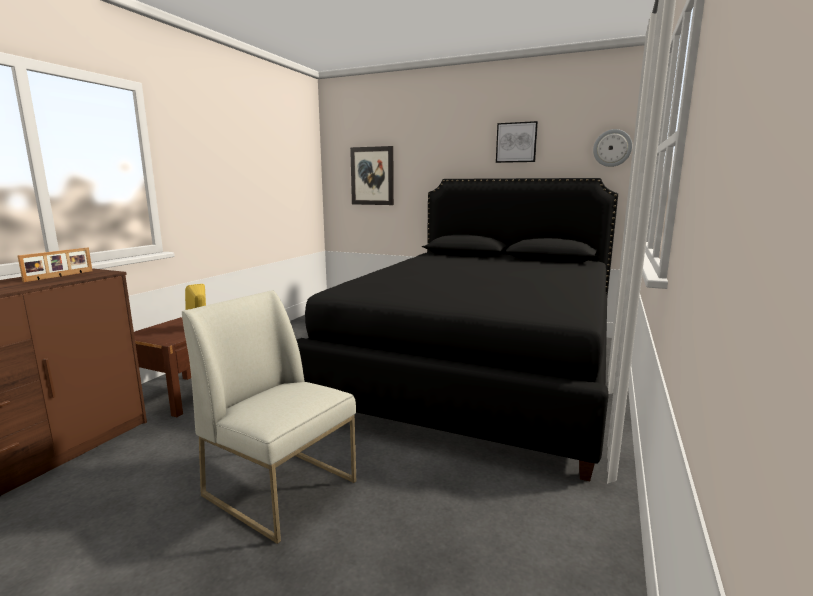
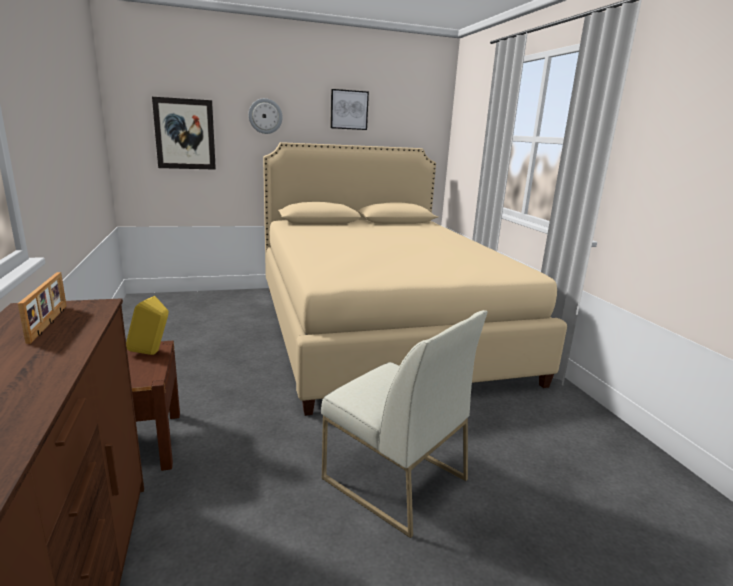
camera: 40 degrees left, 5 degrees up
white chair [182,290,356,544] -> white chair turned 135 degrees counterclockwise [321,310,488,538]
black bed [297,178,618,481] -> beige bed [263,142,567,416]
wall clock [593,129,632,167] -> wall clock moved to [249,98,283,134]

